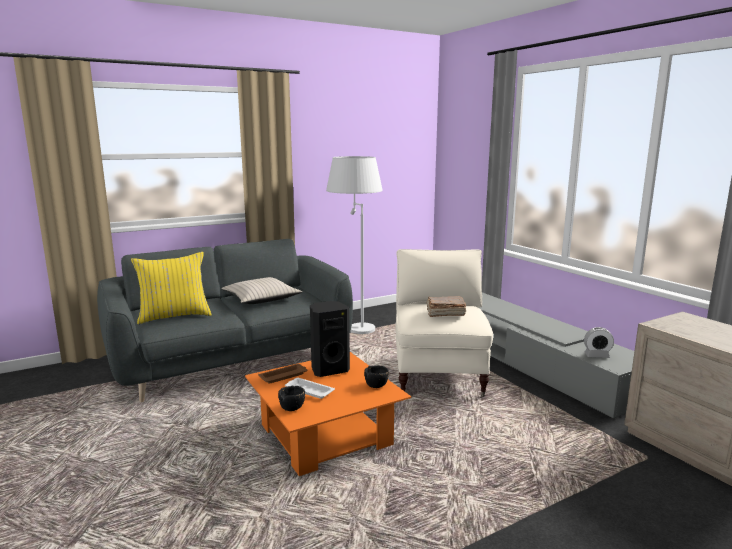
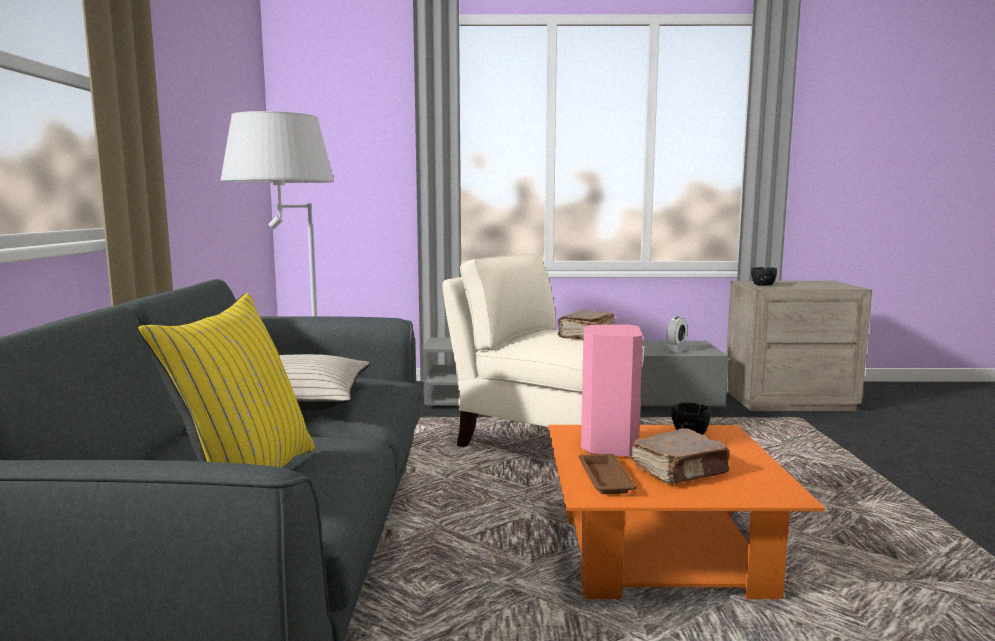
camera: 60 degrees left, 5 degrees down
black bowl [278,386,305,411] -> black bowl moved to [751,267,777,286]
white tray [285,378,335,399] -> brown book [632,428,730,484]
black speaker [310,301,350,377] -> pink speaker [581,325,643,457]

